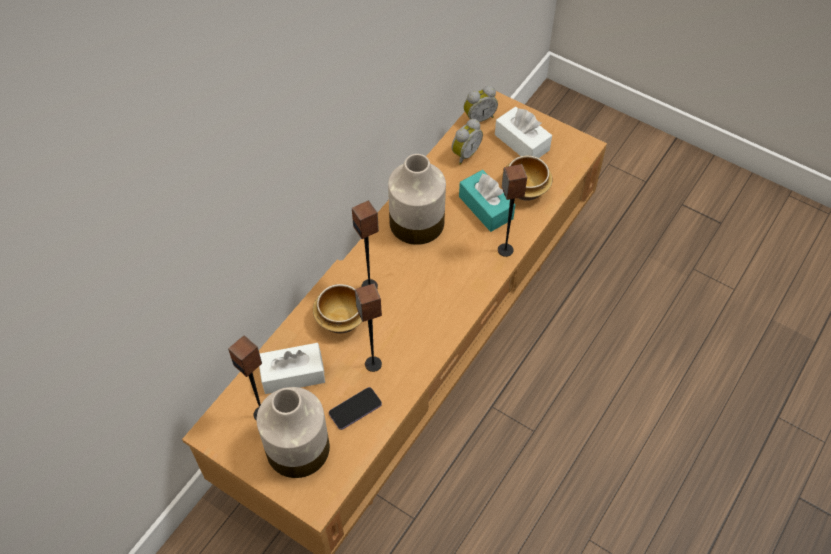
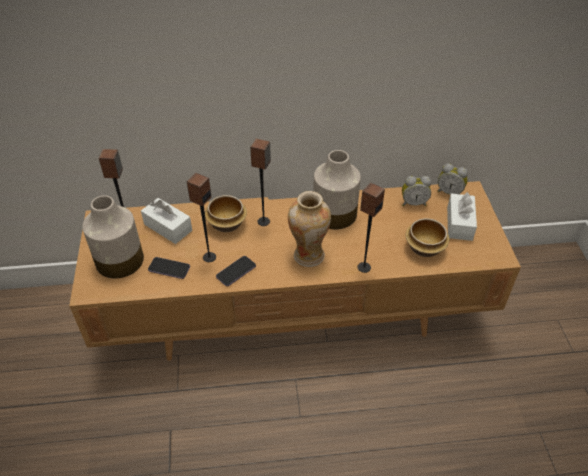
camera: 50 degrees right, 10 degrees down
turquoise tissue box [459,170,515,232] -> none
none -> phone [216,256,256,286]
none -> vase [288,191,331,267]

